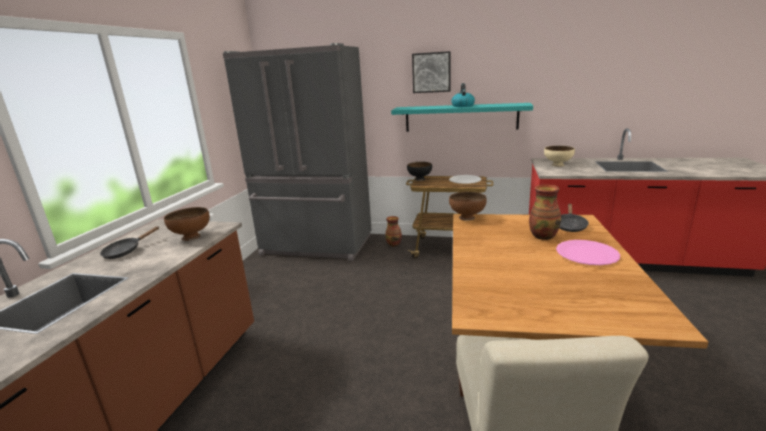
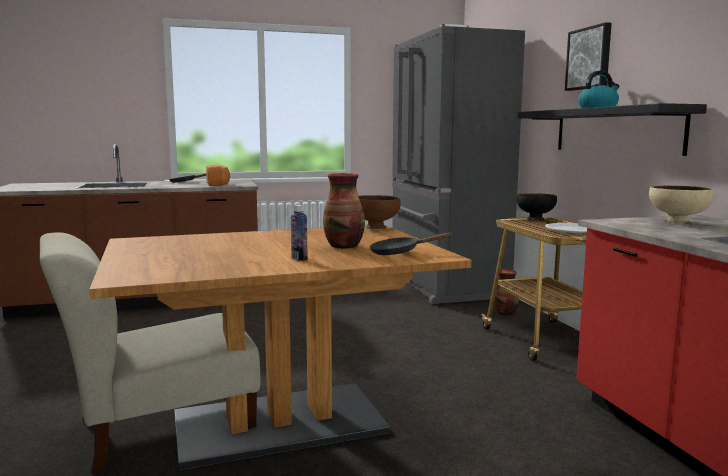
camera: 60 degrees right, 10 degrees down
brown bowl [164,207,210,241] -> bread [206,165,230,186]
turquoise shelf [391,103,533,132] -> black shelf [518,103,707,156]
pink plate [556,240,620,265] -> bottle [291,205,308,261]

